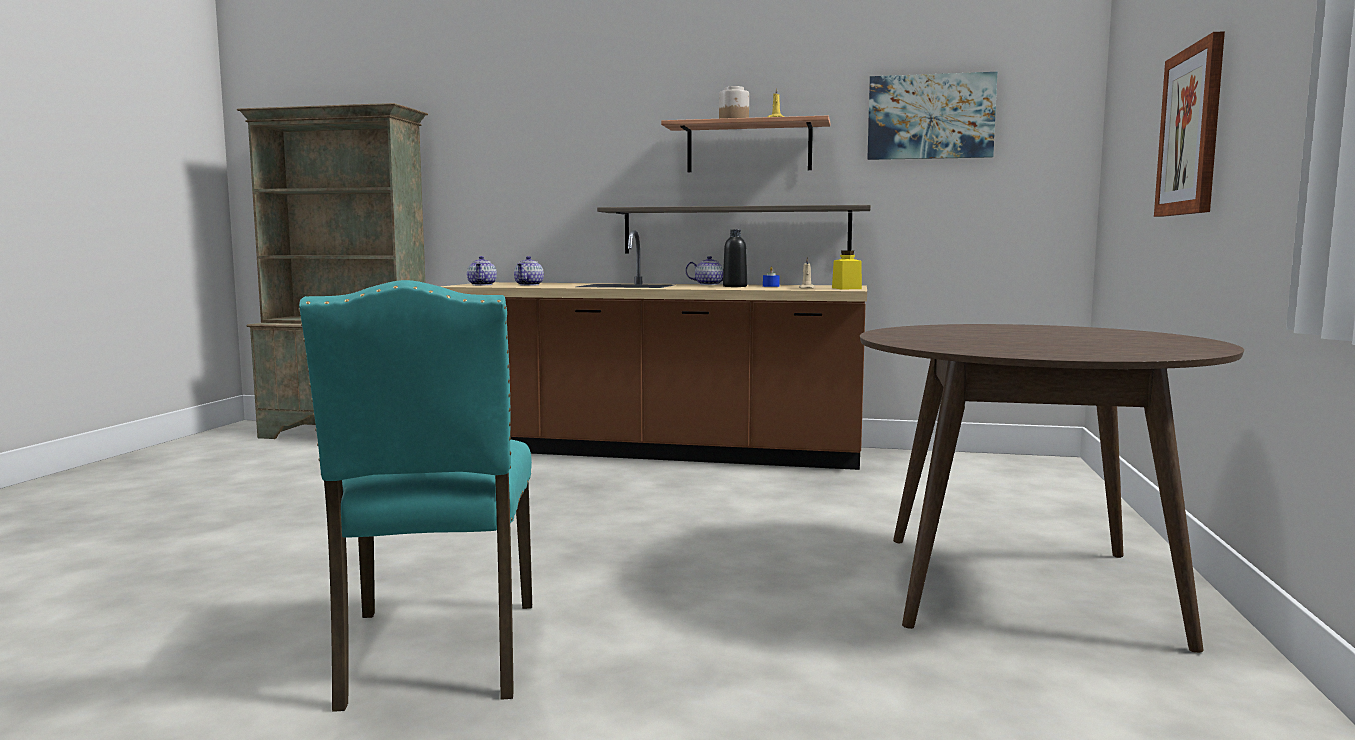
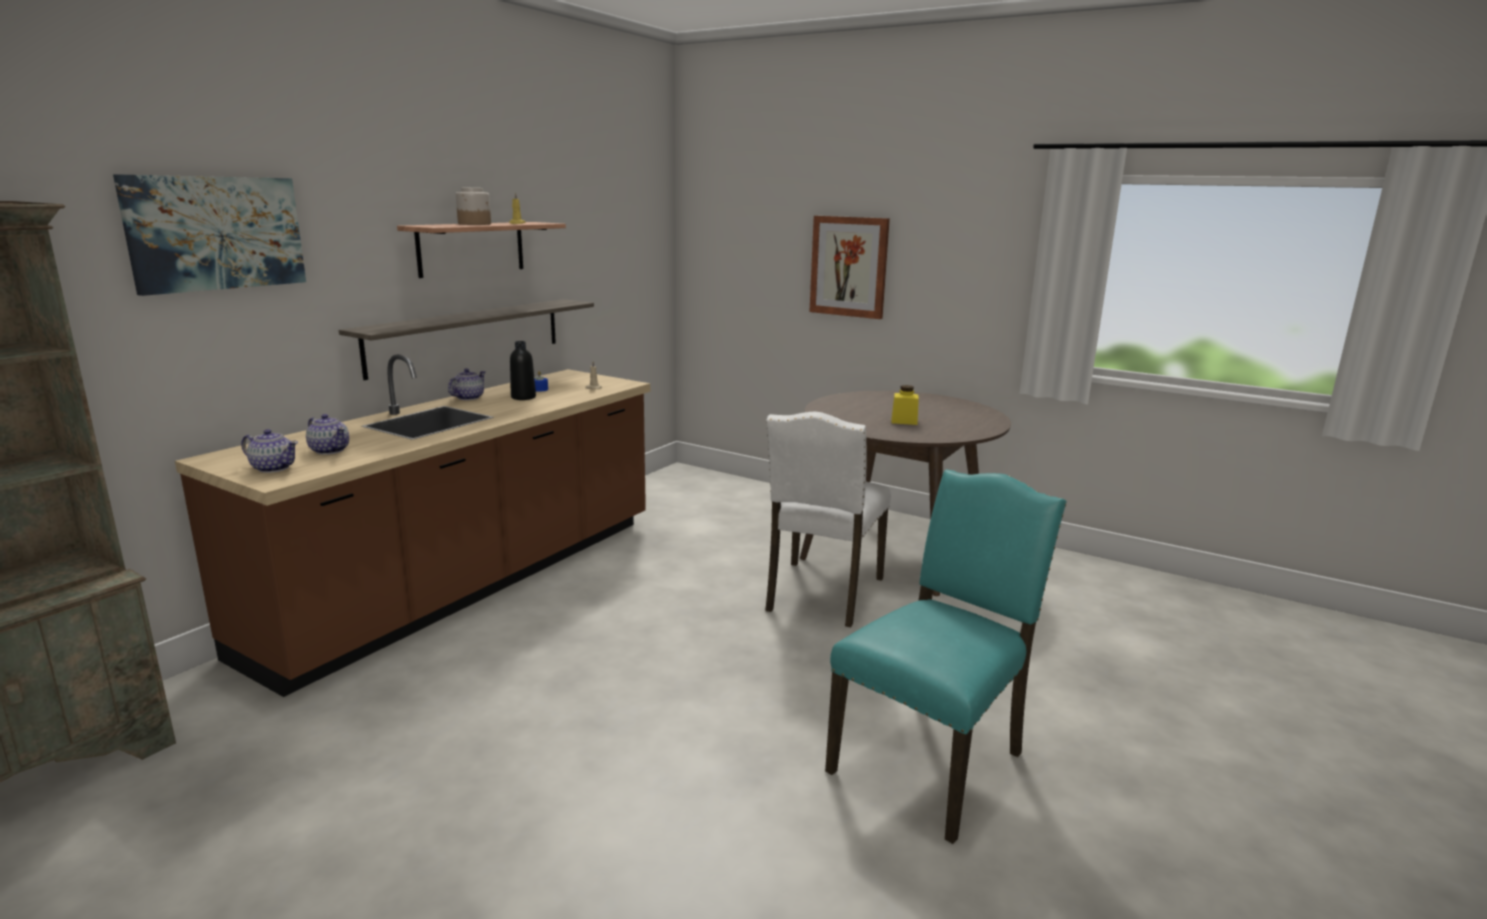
camera: 70 degrees left, 10 degrees up
turquoise chair [299,280,532,712] -> turquoise chair turned 60 degrees counterclockwise [825,469,1066,844]
yellow jar [832,251,862,289] -> yellow jar moved to [891,385,919,425]
picture [867,72,997,160] -> picture moved to [113,174,306,296]
none -> white chair [765,412,891,627]

